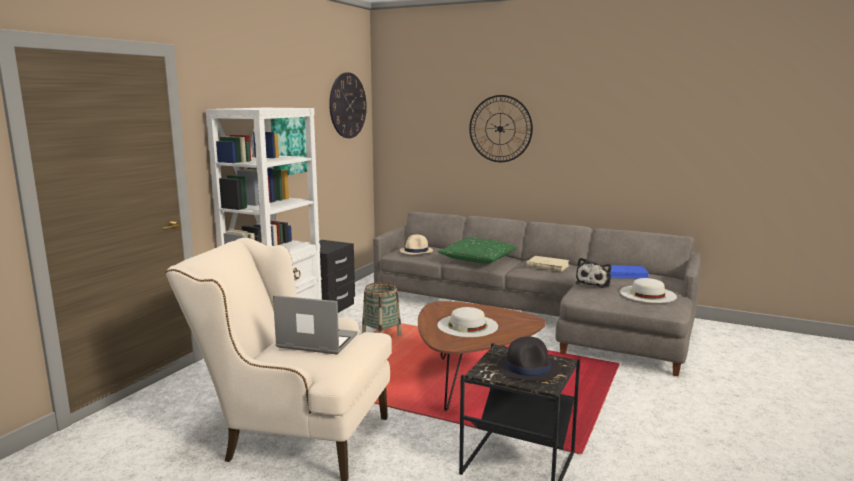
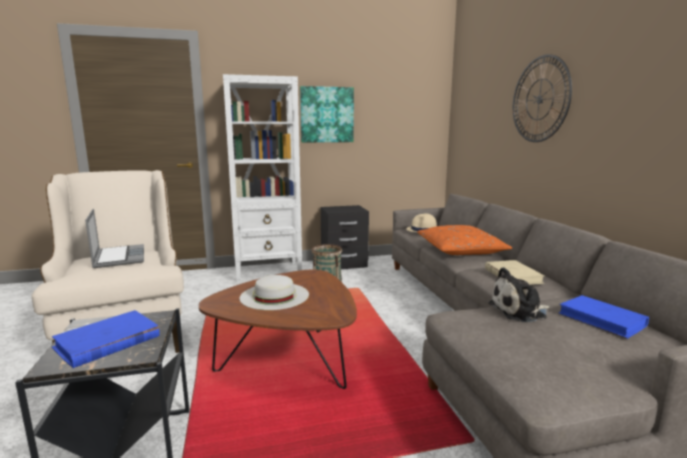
camera: 50 degrees right, 0 degrees up
wall clock [329,72,367,138] -> none
green pillow [438,238,518,264] -> orange pillow [417,225,512,255]
black hat [497,336,560,381] -> blue book [52,310,160,368]
white hat [620,278,677,303] -> none

